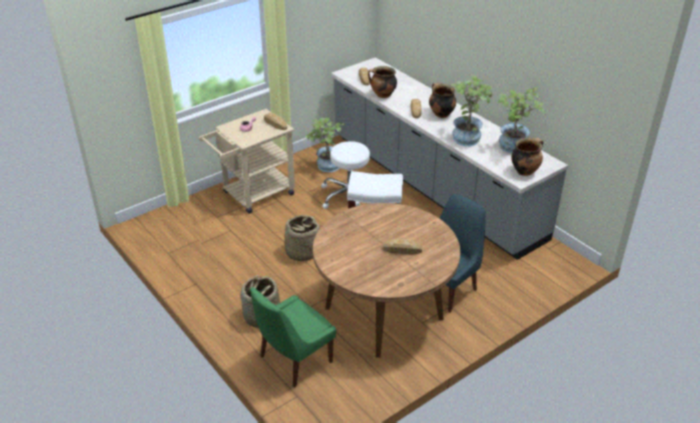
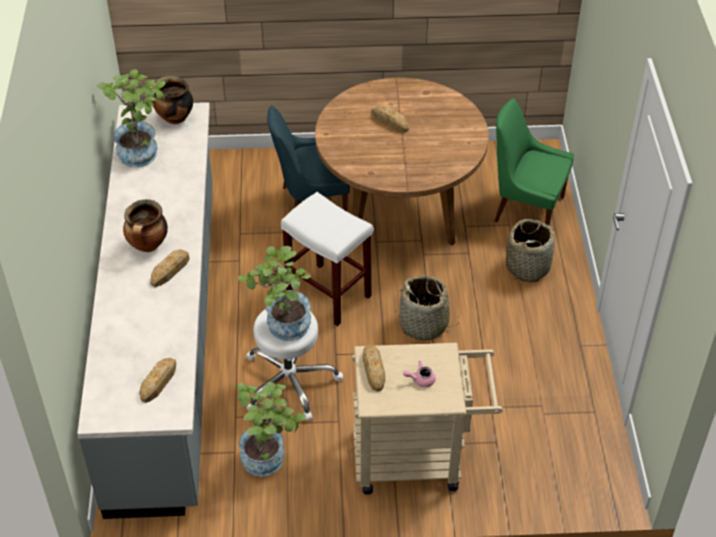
camera: 145 degrees left, 10 degrees up
green chair [250,287,336,387] -> green chair turned 150 degrees counterclockwise [495,98,574,226]
cooking pot [368,66,397,98] -> none
potted plant [451,76,493,146] -> potted plant moved to [238,246,311,341]

